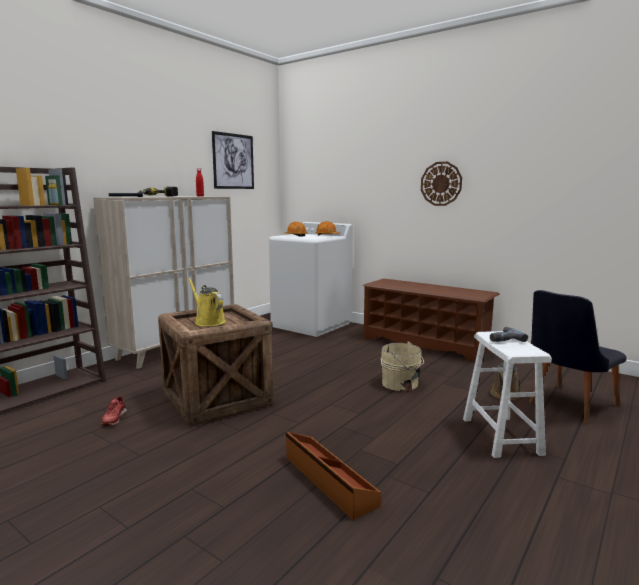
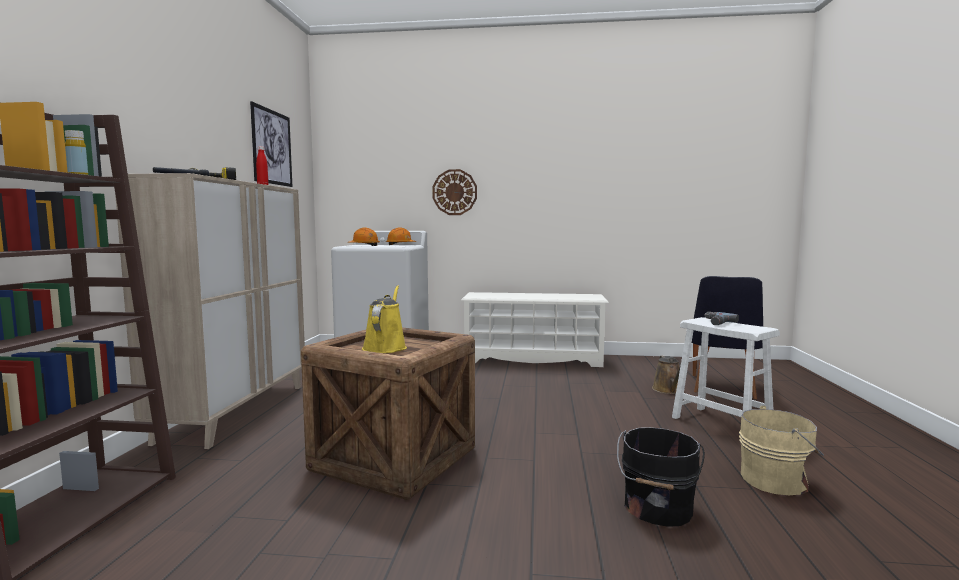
camera: 30 degrees left, 5 degrees down
red shoe [101,397,127,426] -> none
yellow watering can [188,278,226,326] -> yellow watering can turned 75 degrees clockwise [362,285,407,353]
brown storage box [286,432,381,520] -> black bucket [617,427,705,527]
brown shoe rack [362,278,500,362] -> white shoe rack [461,292,609,367]
beige bucket [381,341,424,391] -> beige bucket moved to [739,405,824,495]
wall clock [421,162,462,206] -> wall clock moved to [432,169,477,215]

